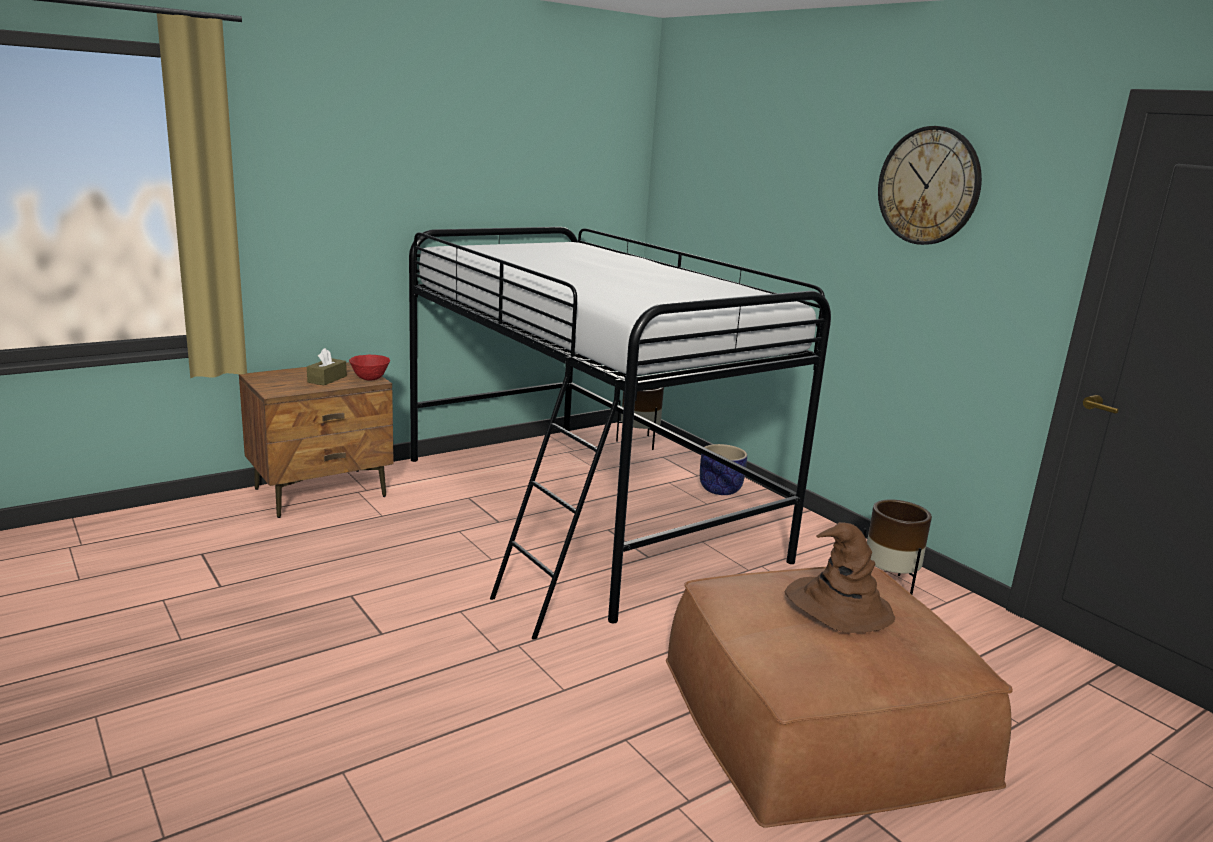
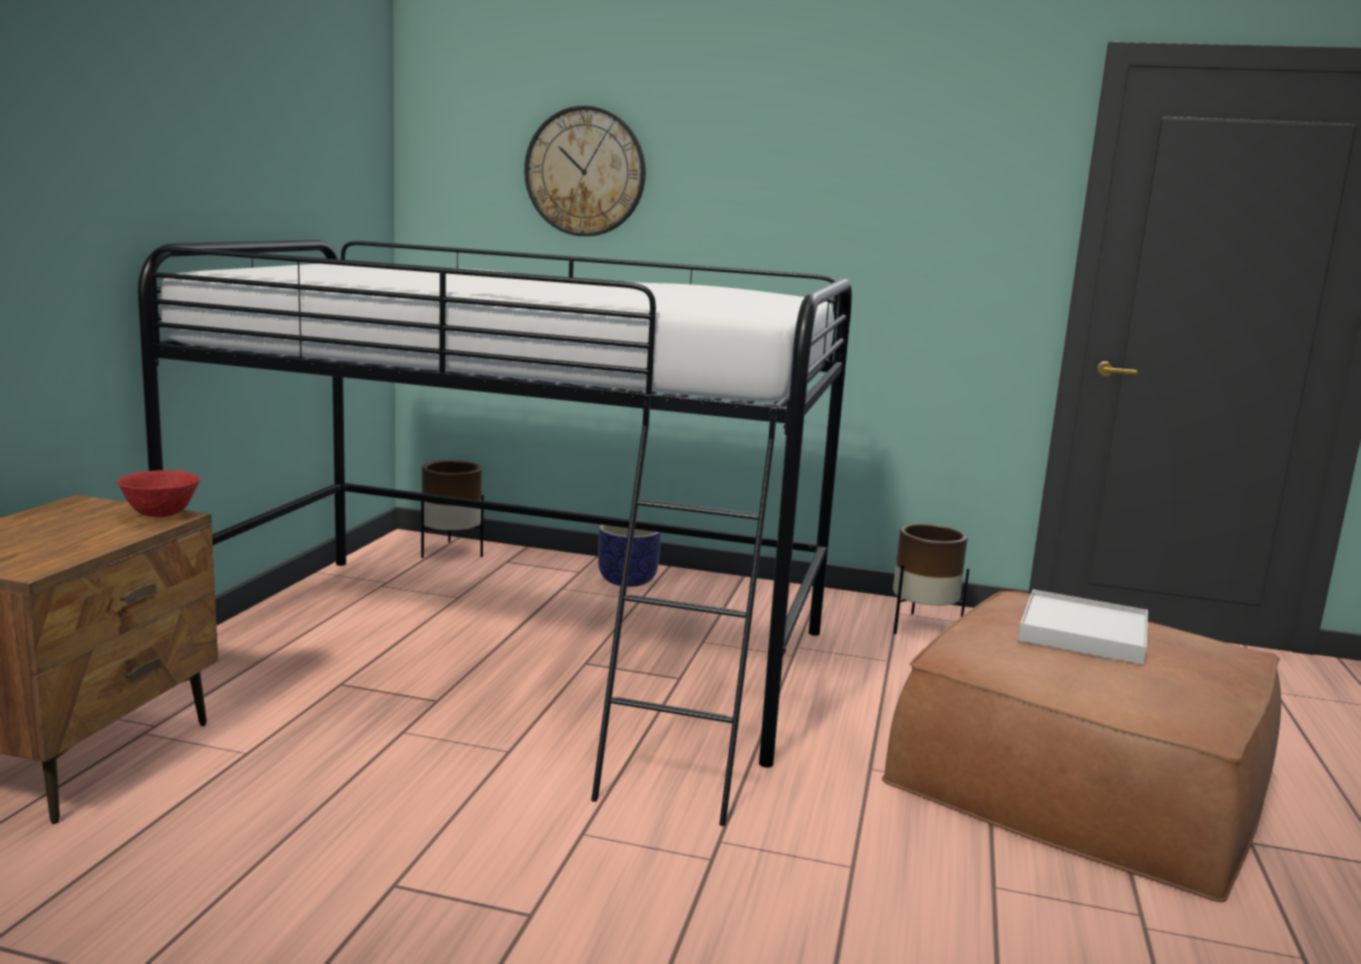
camera: 40 degrees left, 5 degrees down
brown tissue box [307,348,347,385] -> none
brown hat [785,522,895,633] -> white tray [1018,589,1148,665]
wall clock [878,126,982,245] -> wall clock moved to [524,106,646,236]

